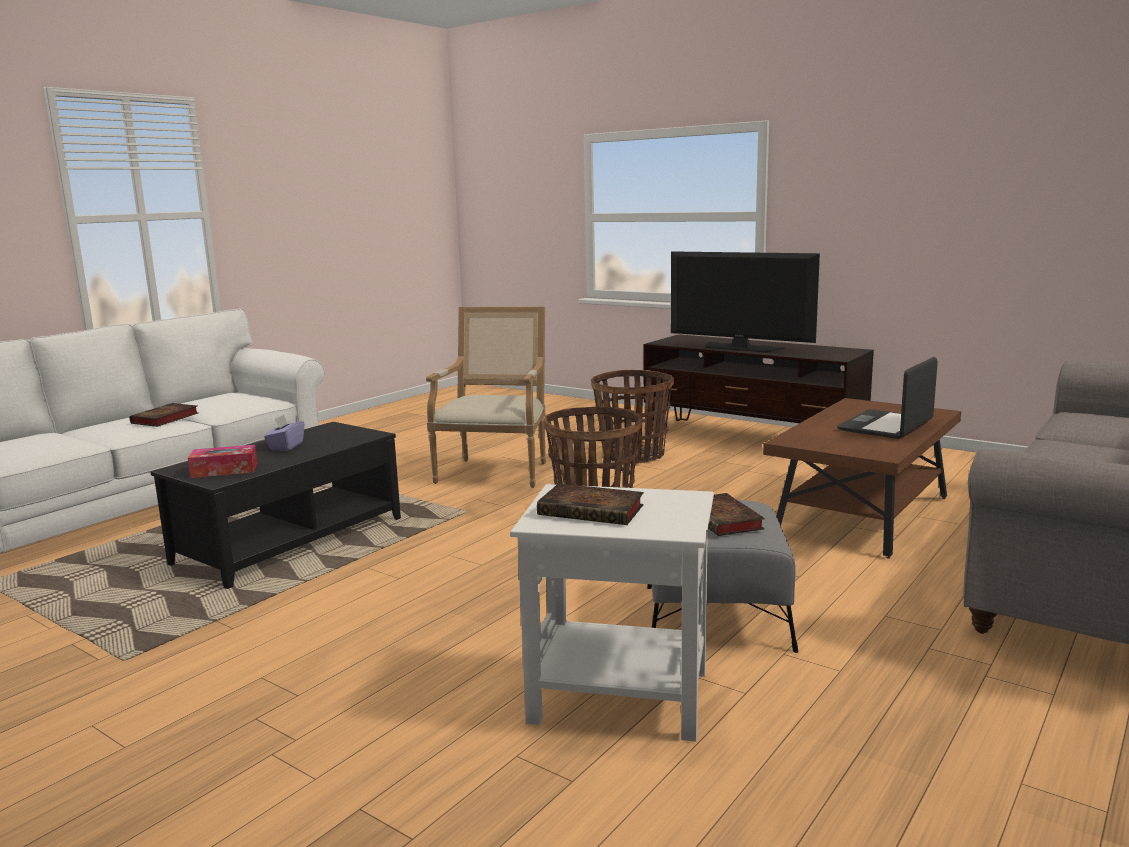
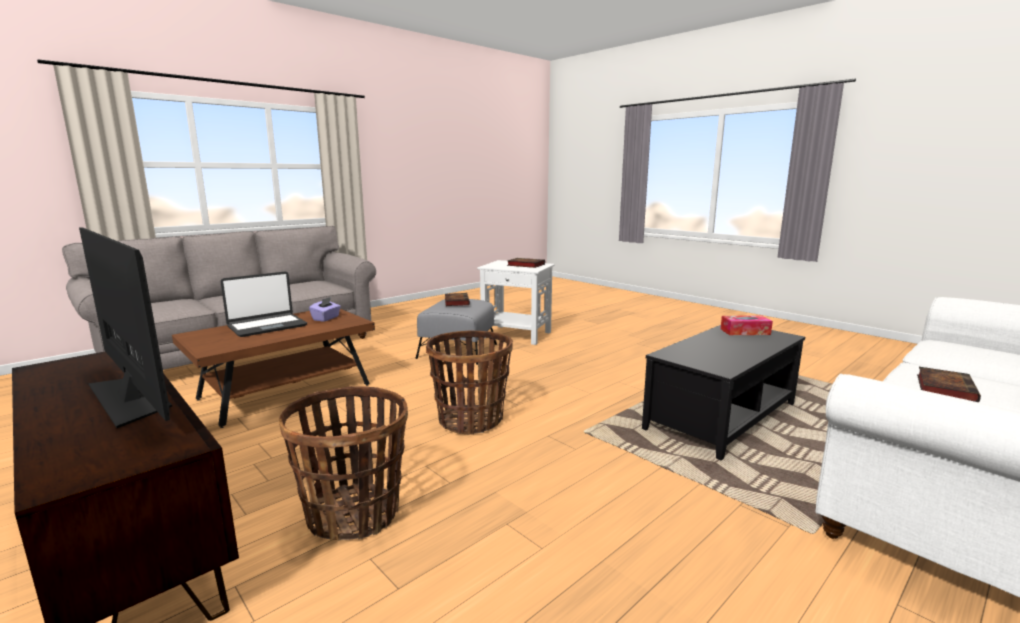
camera: 170 degrees left, 0 degrees up
purple tissue box [264,414,304,451] -> purple tissue box moved to [309,297,341,322]
armchair [426,307,546,488] -> none

